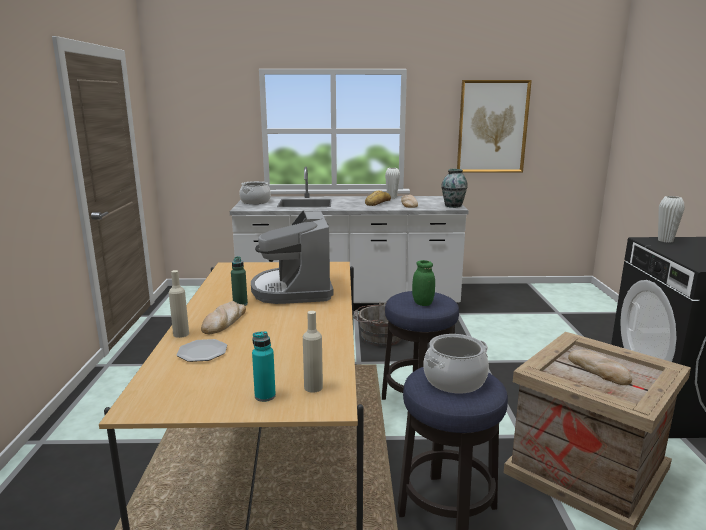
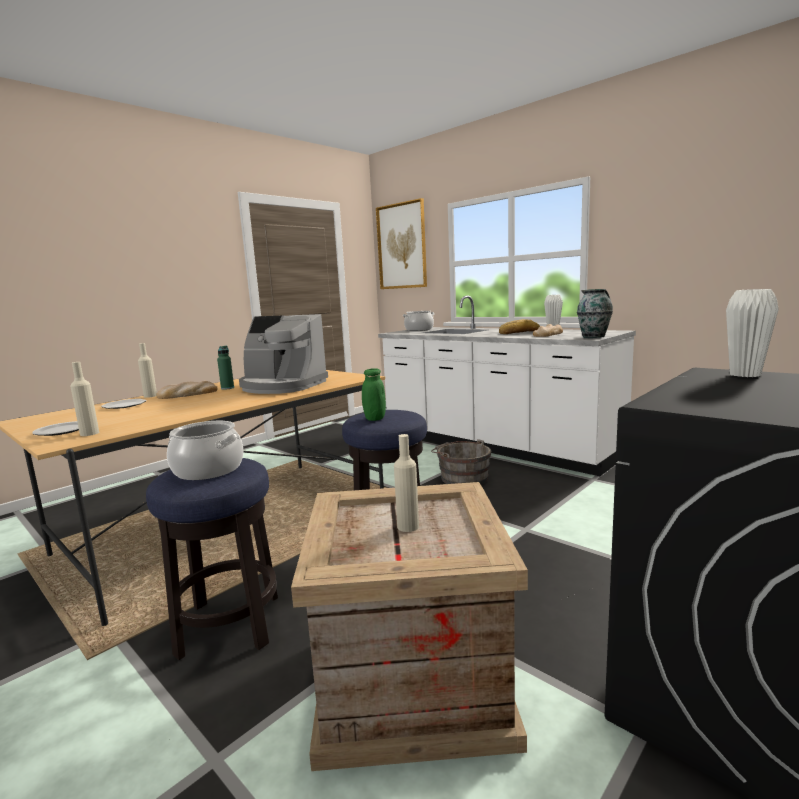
camera: 45 degrees right, 5 degrees down
coffee machine [251,210,334,304] -> coffee machine turned 105 degrees counterclockwise [239,314,328,394]
turquoise bottle [252,331,276,402] -> plate [32,421,79,436]
picture [457,80,532,173] -> picture moved to [376,198,427,289]
bread [568,349,632,385] -> beige bottle [394,434,419,532]

